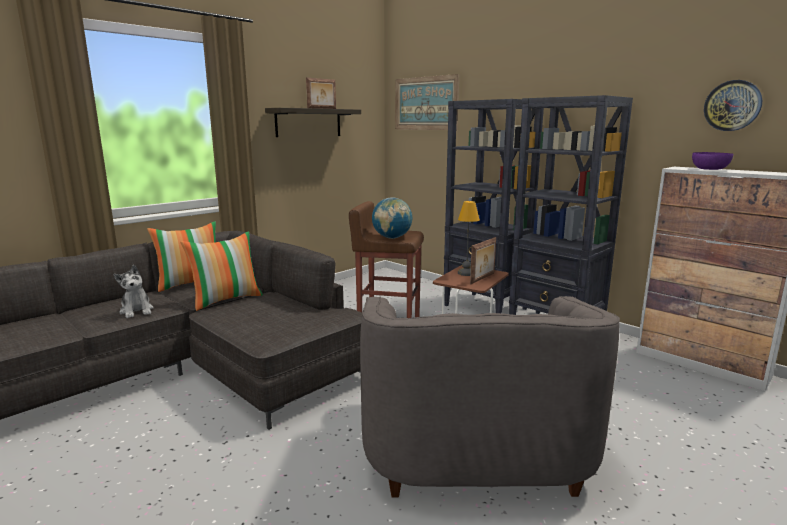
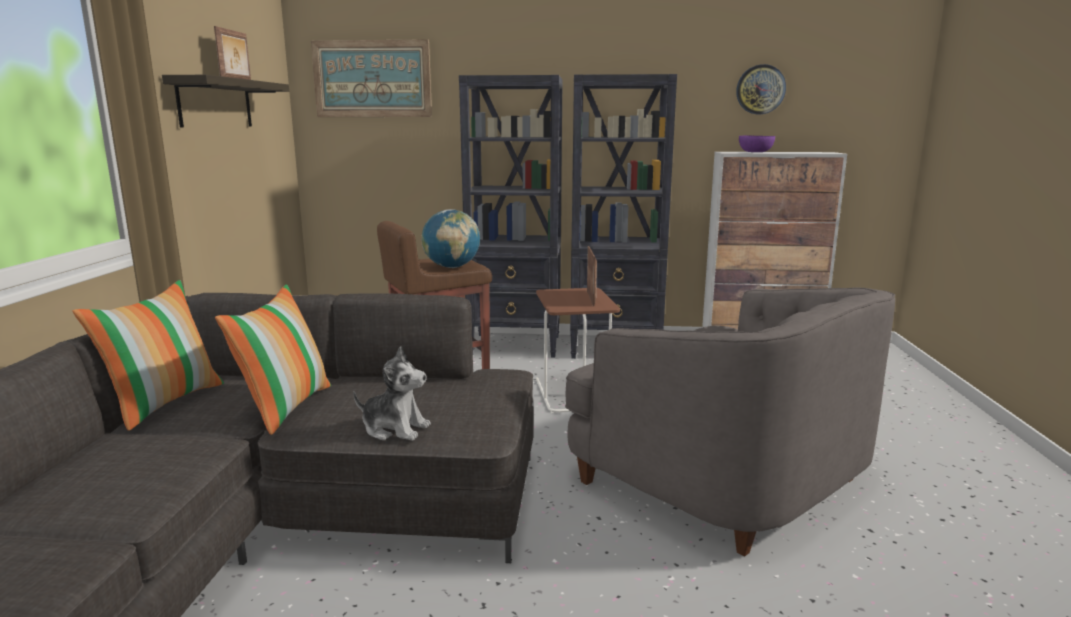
camera: 40 degrees left, 0 degrees up
plush toy [113,265,154,318] -> plush toy moved to [353,346,431,440]
table lamp [458,201,480,276] -> none

